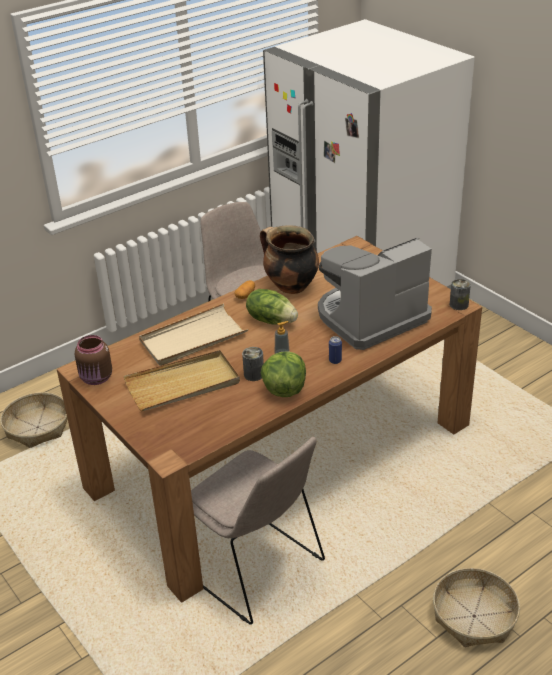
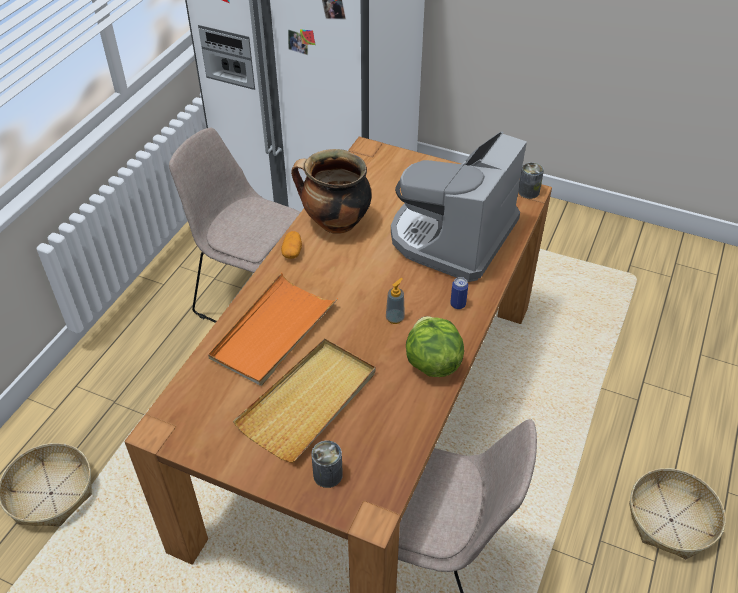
camera: 30 degrees left, 10 degrees up
brown jar [75,335,112,385] -> none
beige tray [139,303,248,366] -> orange tray [208,272,338,386]
can [242,347,264,381] -> can moved to [311,441,343,488]
lettuce [246,289,298,324] -> none

